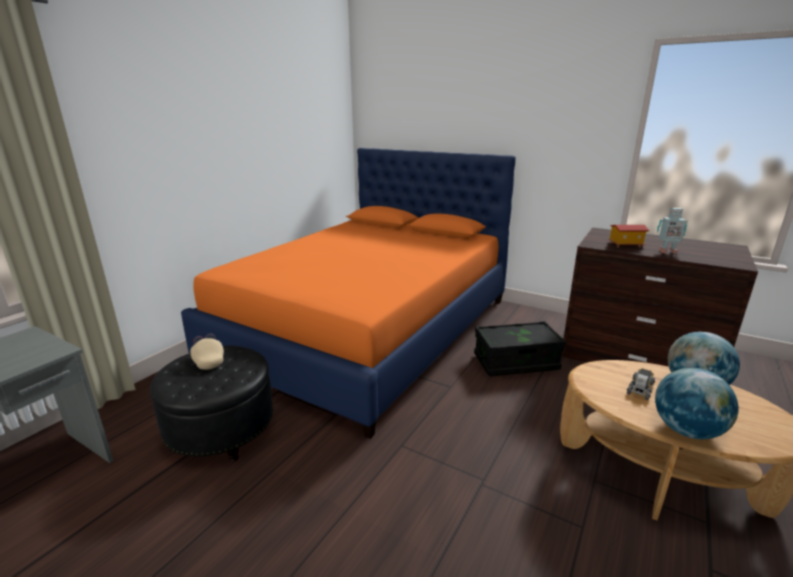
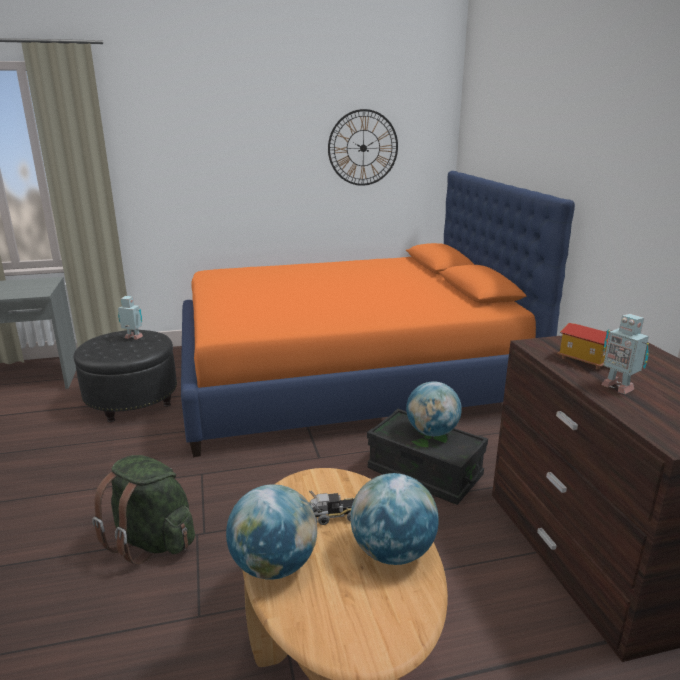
camera: 45 degrees right, 0 degrees up
beige cap [190,333,224,370] -> toy robot [118,296,143,339]
none -> green backpack [92,455,195,565]
none -> wall clock [328,109,398,186]
none -> globe [406,381,462,436]

